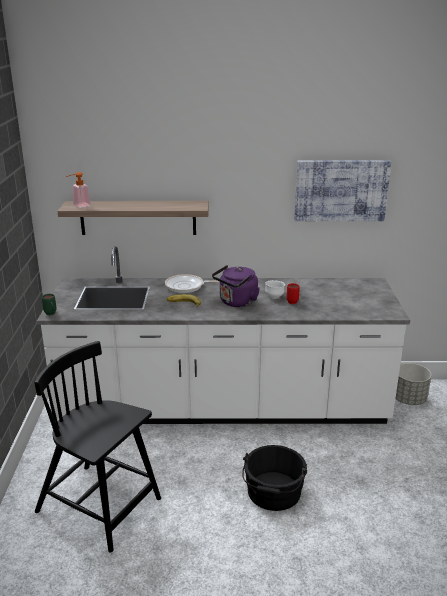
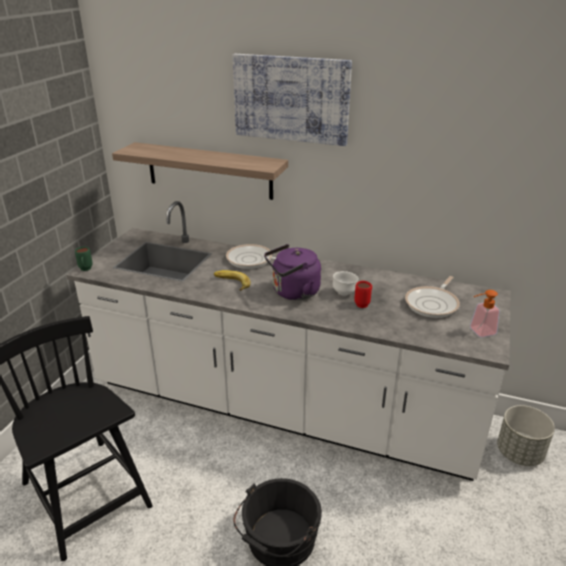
camera: 20 degrees right, 5 degrees up
soap dispenser [66,172,91,208] -> soap dispenser moved to [470,290,500,337]
picture [294,161,391,221] -> picture moved to [233,54,352,146]
none -> frying pan [405,276,460,318]

